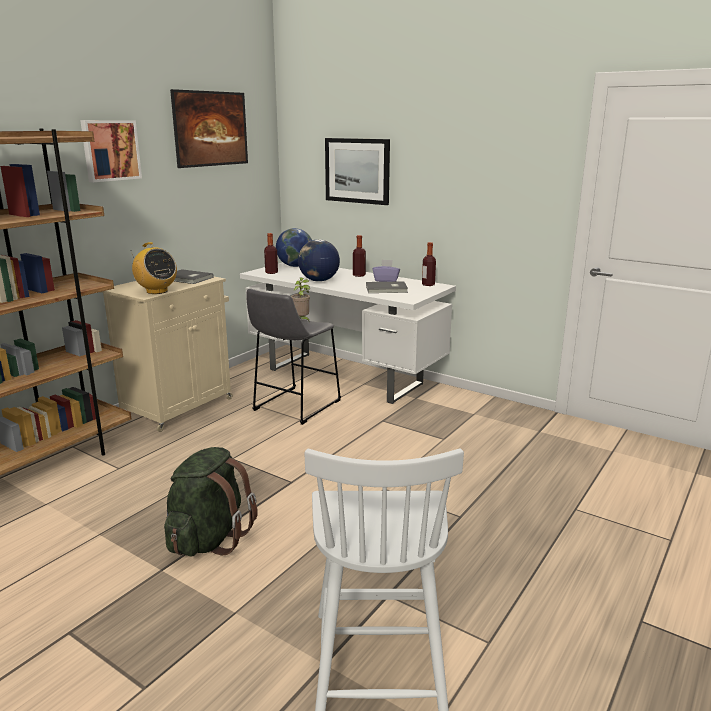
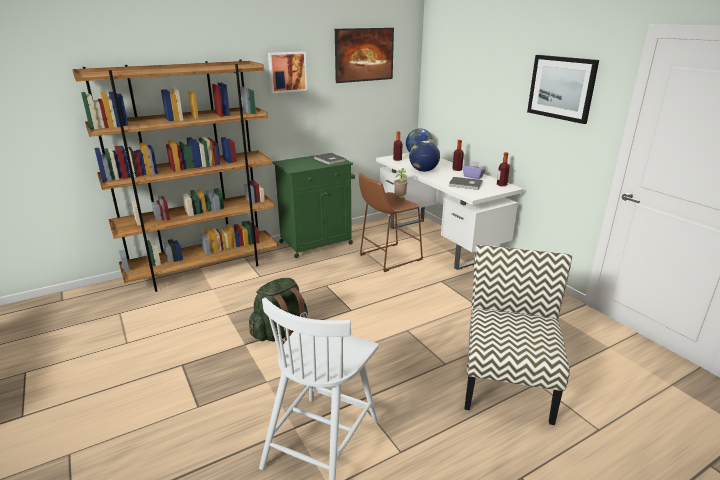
camera: 25 degrees right, 5 degrees up
beige cabinet [101,277,232,432] -> green cabinet [272,153,355,258]
radio [130,242,177,294] -> none
grey stool [246,289,341,425] -> brown stool [359,173,423,272]
picture [325,138,390,205] -> picture moved to [527,55,599,124]
none -> chair [465,245,572,425]

